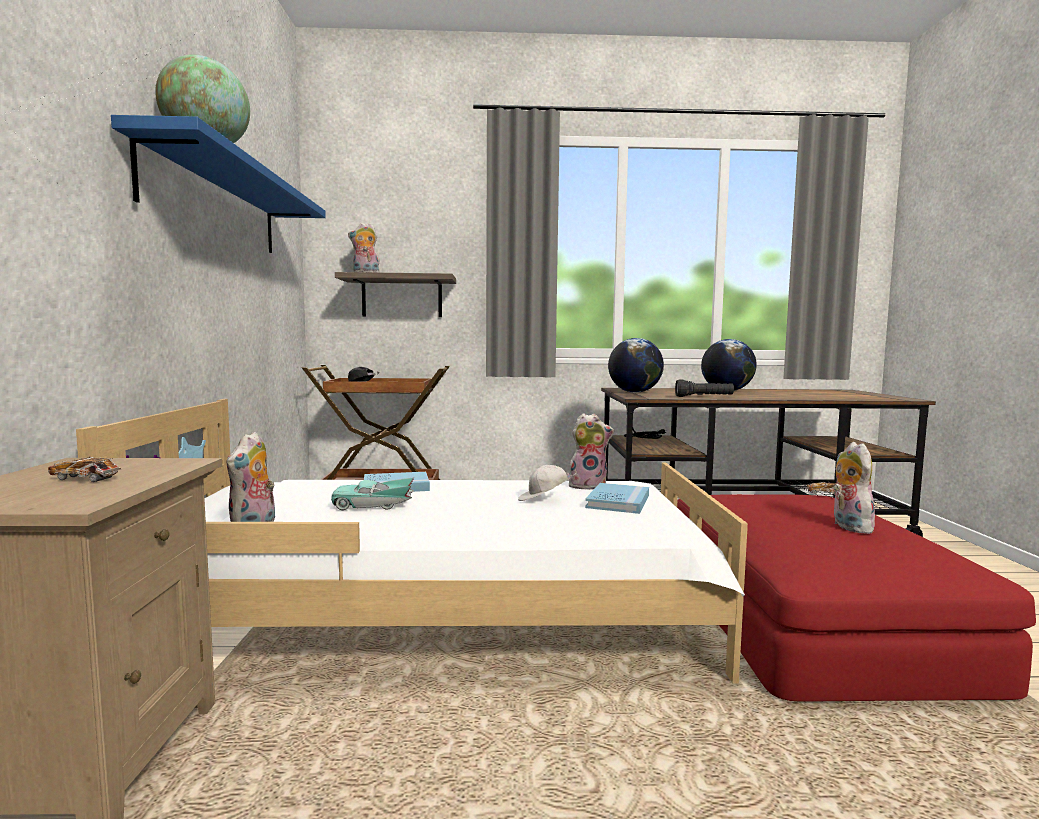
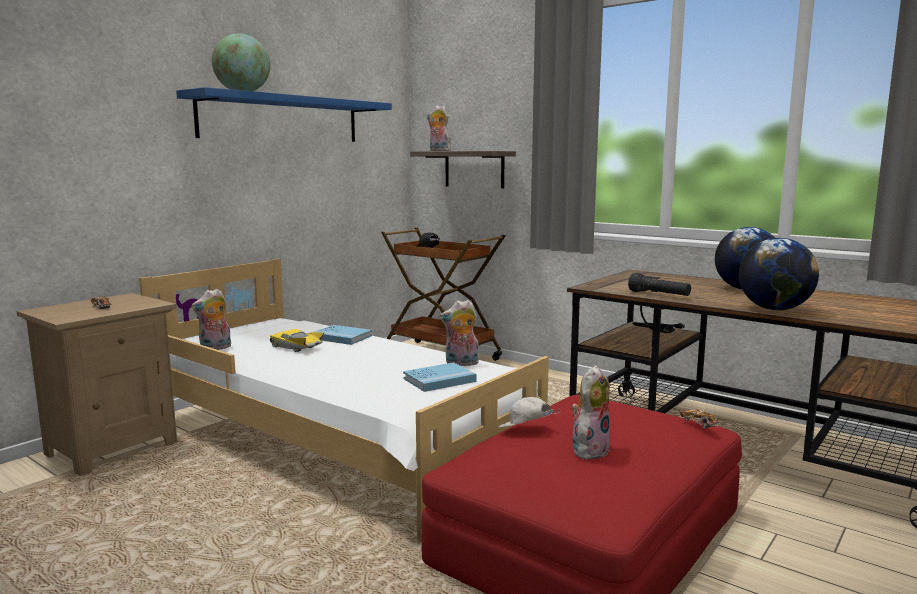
camera: 40 degrees right, 5 degrees up
turquoise toy car [331,477,414,510] -> yellow toy car [270,329,325,352]
white cap [518,465,577,501] -> white cap moved to [498,397,561,428]
plush toy [569,413,614,490] -> plush toy turned 135 degrees clockwise [440,300,479,366]
globe [608,338,664,393] -> globe moved to [739,238,819,310]

